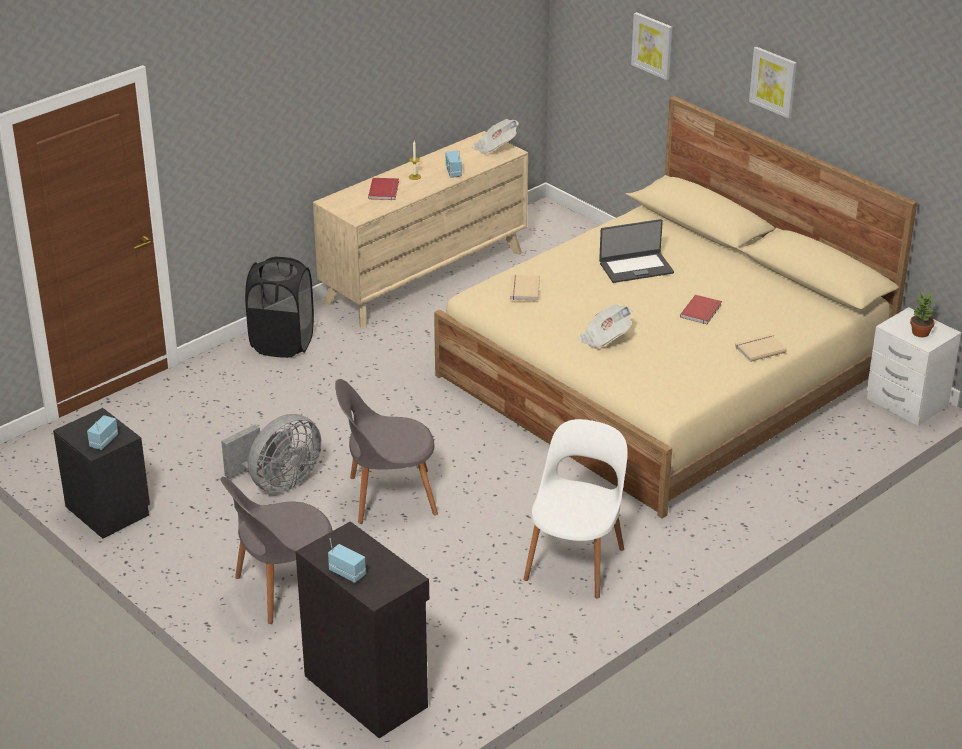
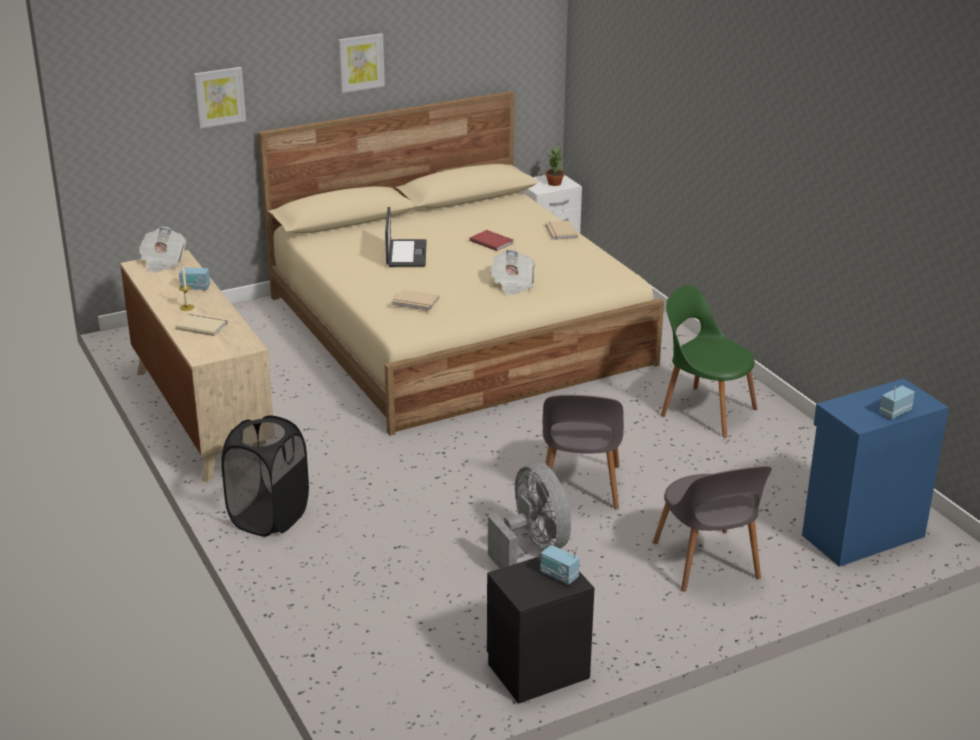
camera: 75 degrees left, 5 degrees down
black cabinet [296,521,429,738] -> blue cabinet [802,379,949,567]
red book [368,178,399,200] -> beige book [176,313,228,336]
white chair [523,419,628,599] -> green chair [661,285,757,438]

